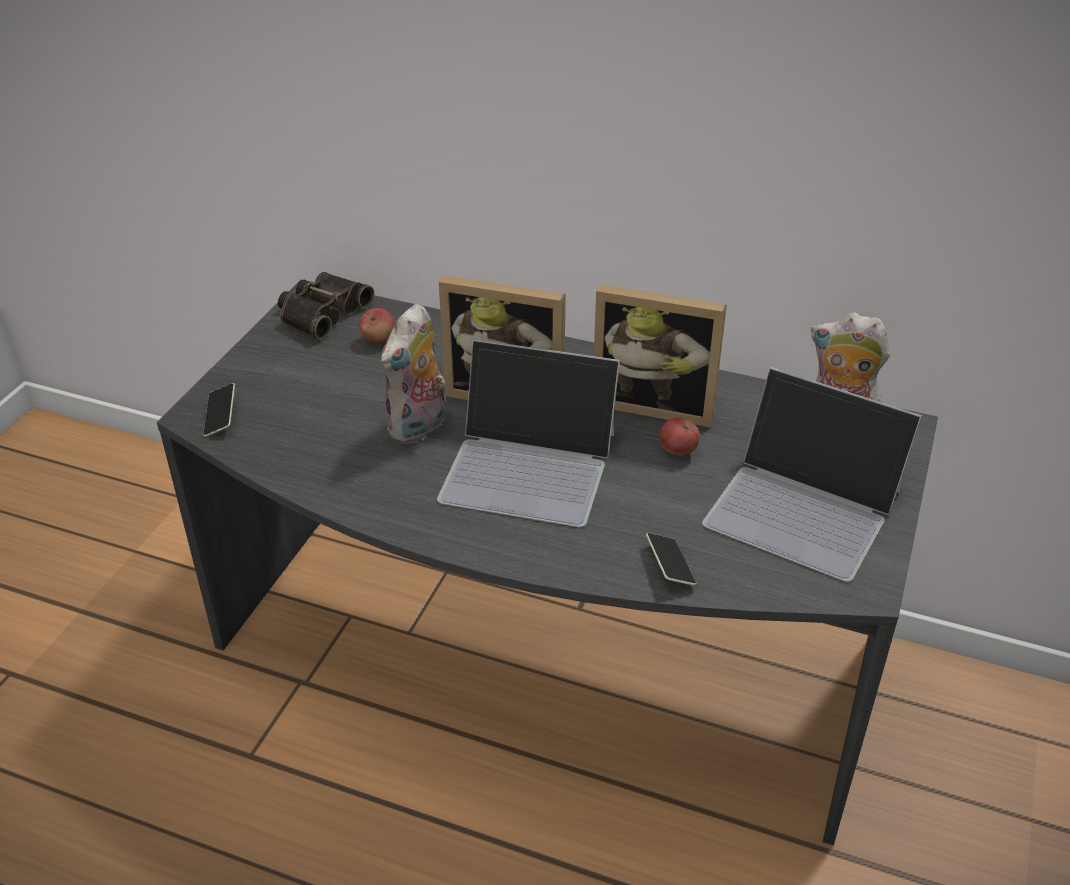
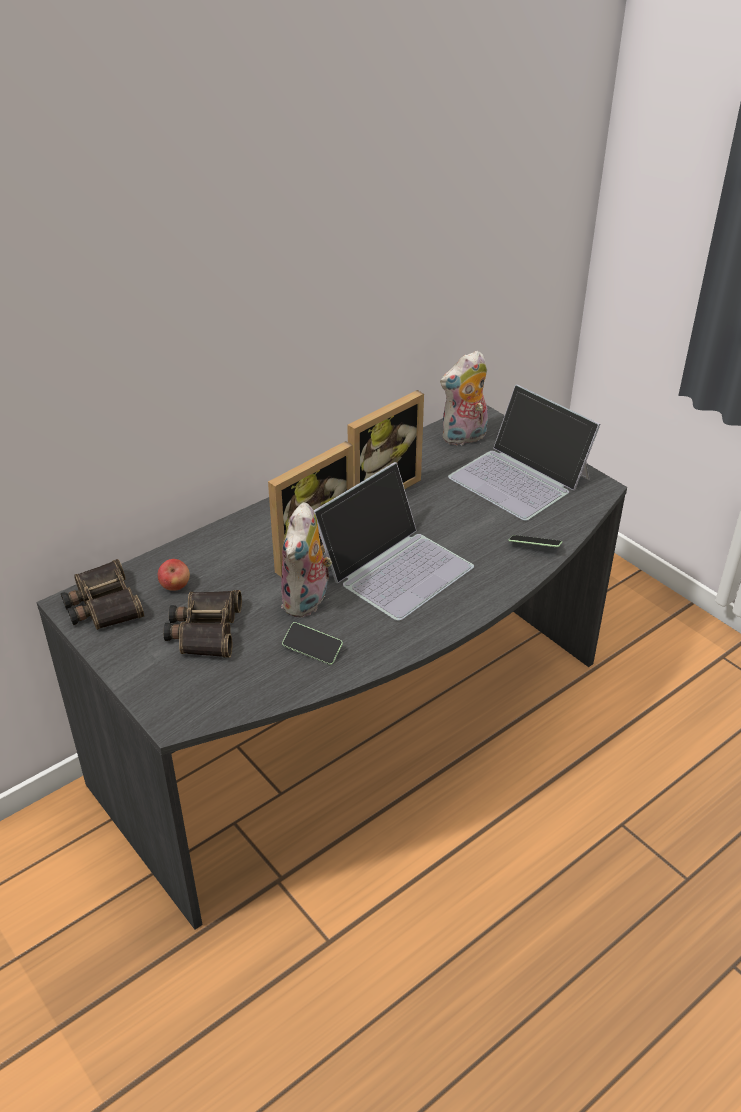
camera: 60 degrees left, 0 degrees up
phone [203,383,235,437] -> phone moved to [282,622,343,665]
plush toy [380,304,447,444] -> plush toy turned 45 degrees clockwise [281,502,332,618]
apple [660,417,699,456] -> none
laptop [702,367,922,582] -> laptop turned 75 degrees clockwise [448,384,601,521]
none -> binoculars [163,590,242,657]

